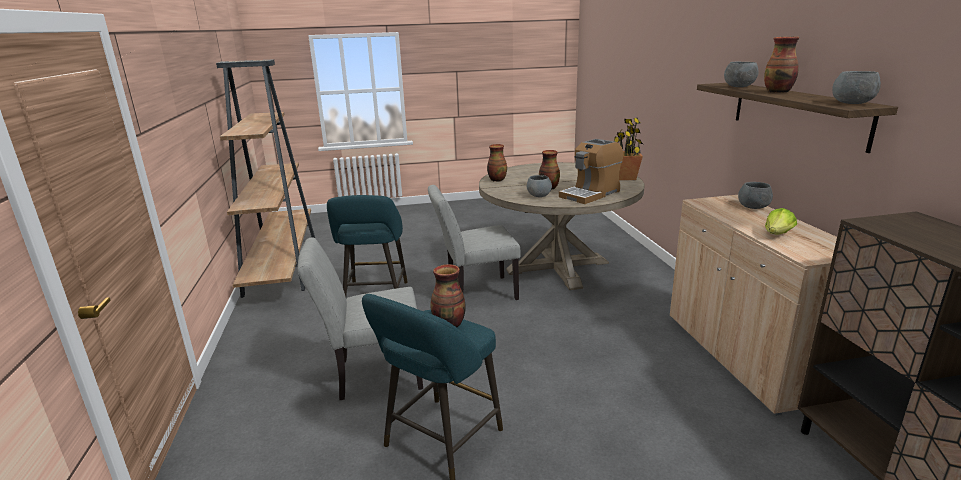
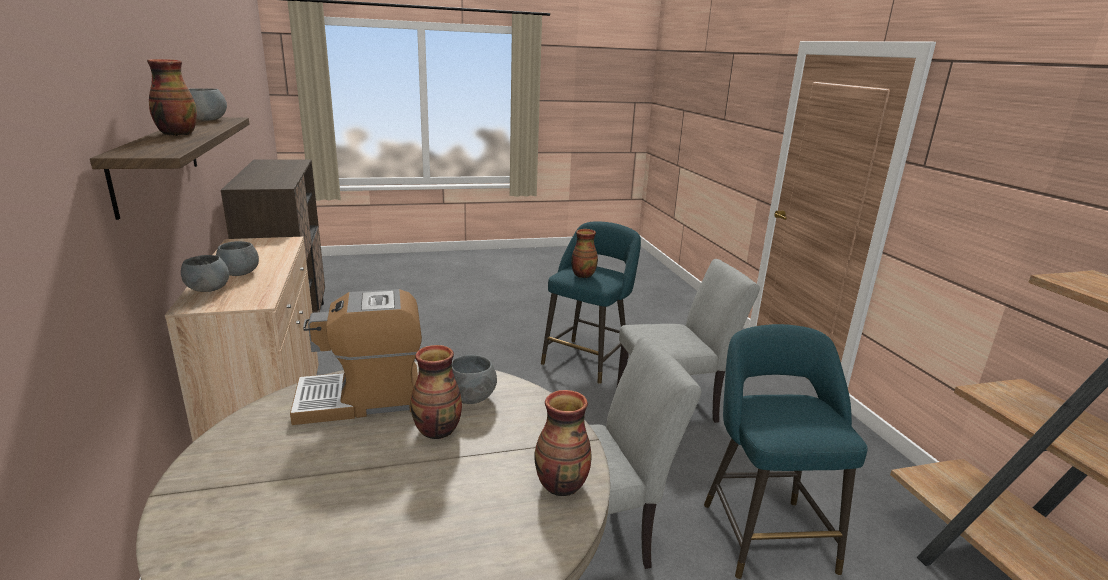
camera: 175 degrees right, 0 degrees up
coffee machine [559,139,623,204] -> coffee machine turned 150 degrees counterclockwise [290,289,422,425]
potted plant [614,118,643,180] -> none
grey bowl [724,62,758,87] -> grey bowl moved to [216,241,259,276]
lettuce [765,208,797,235] -> none

